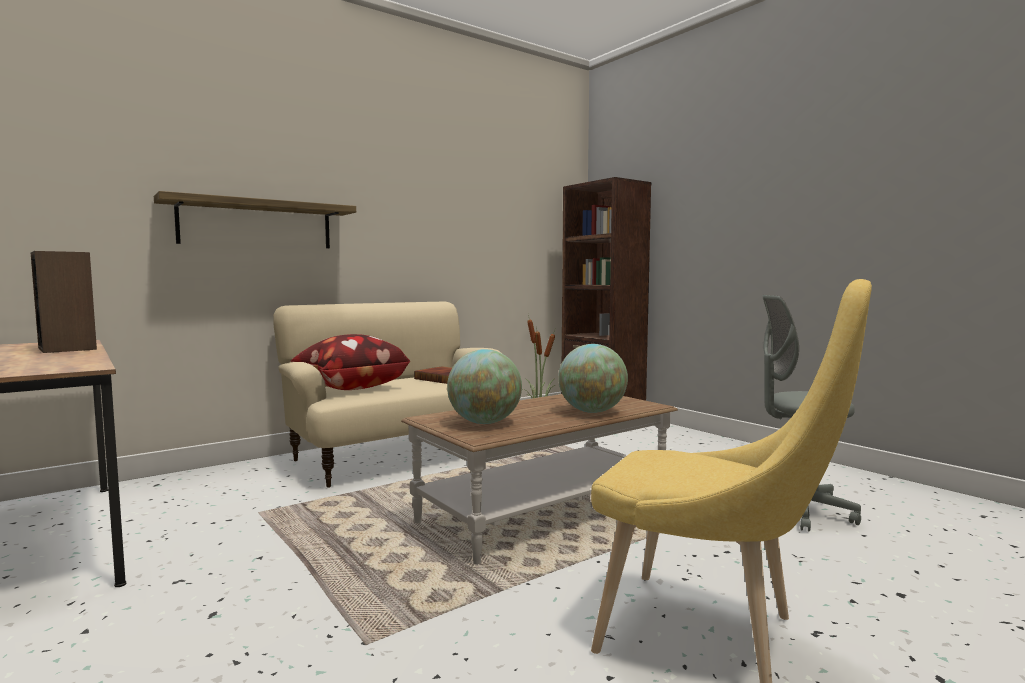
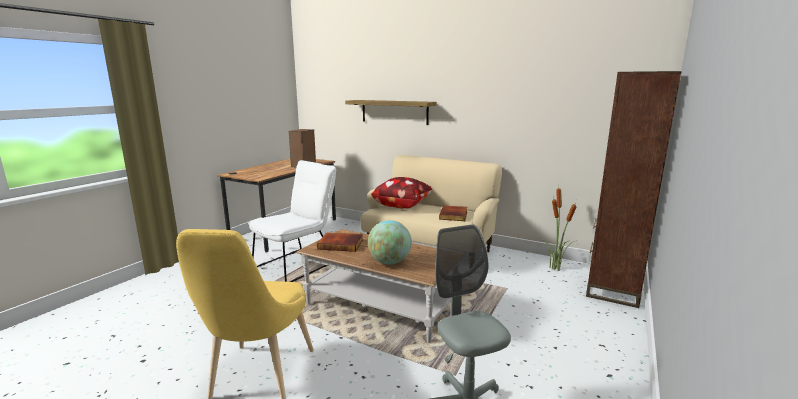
camera: 65 degrees right, 10 degrees up
globe [447,349,522,424] -> book [317,232,363,252]
none -> white chair [248,160,336,282]

